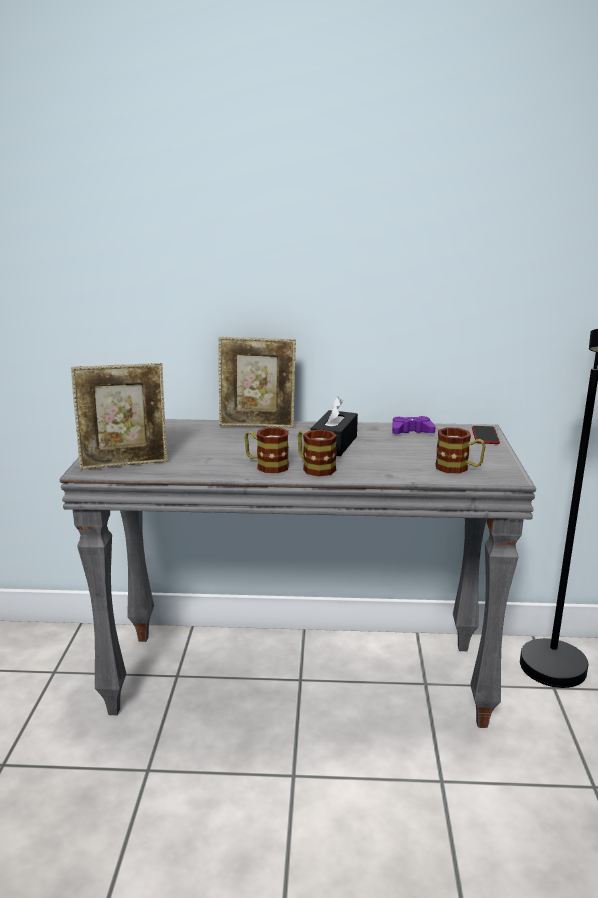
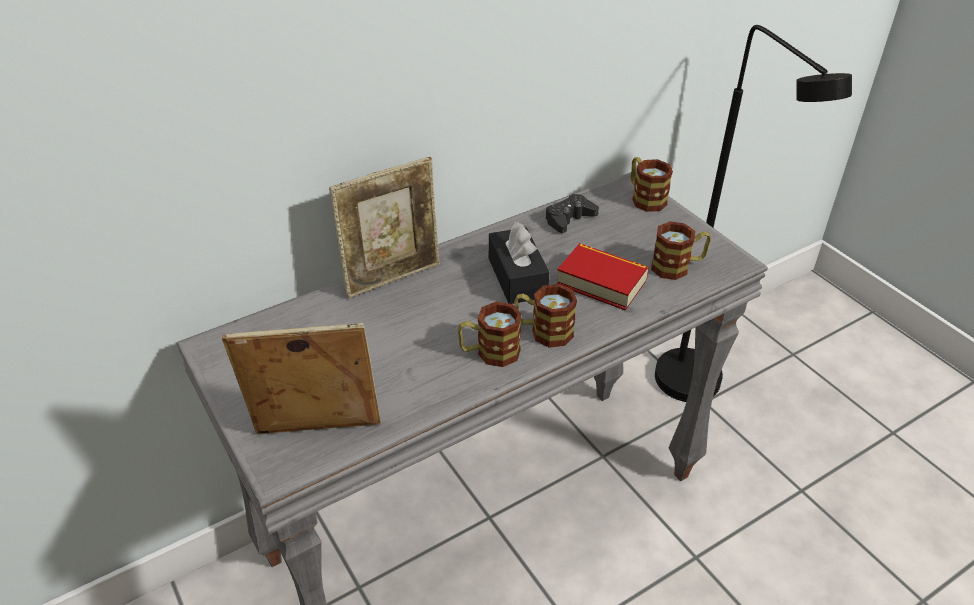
camera: 35 degrees left, 20 degrees up
picture frame [71,363,168,470] -> picture frame turned 135 degrees counterclockwise [222,323,381,434]
purple game controller [392,416,436,434] -> black game controller [545,194,599,233]
phone [472,426,500,444] -> mug [631,157,673,212]
none -> book [557,243,649,311]

